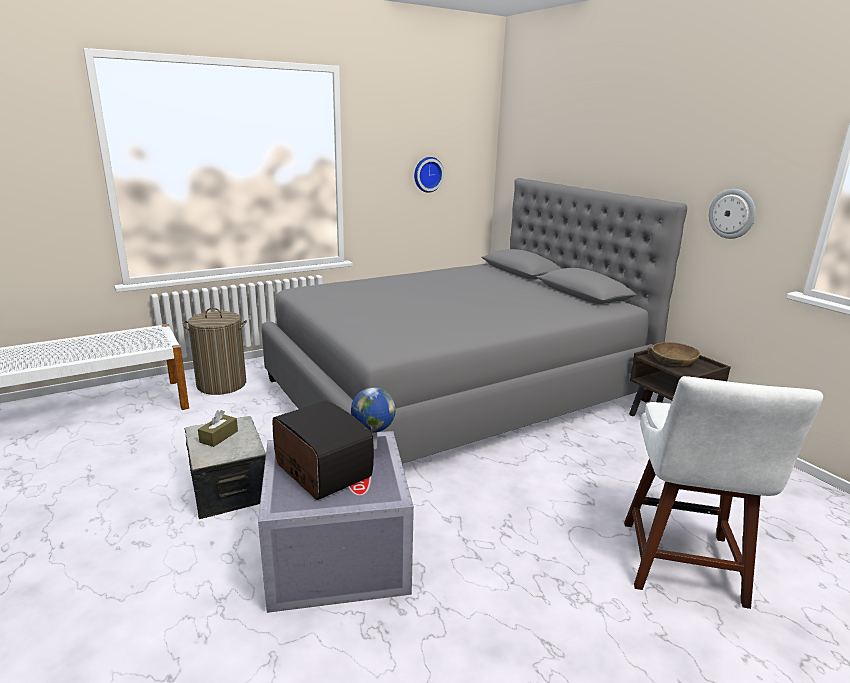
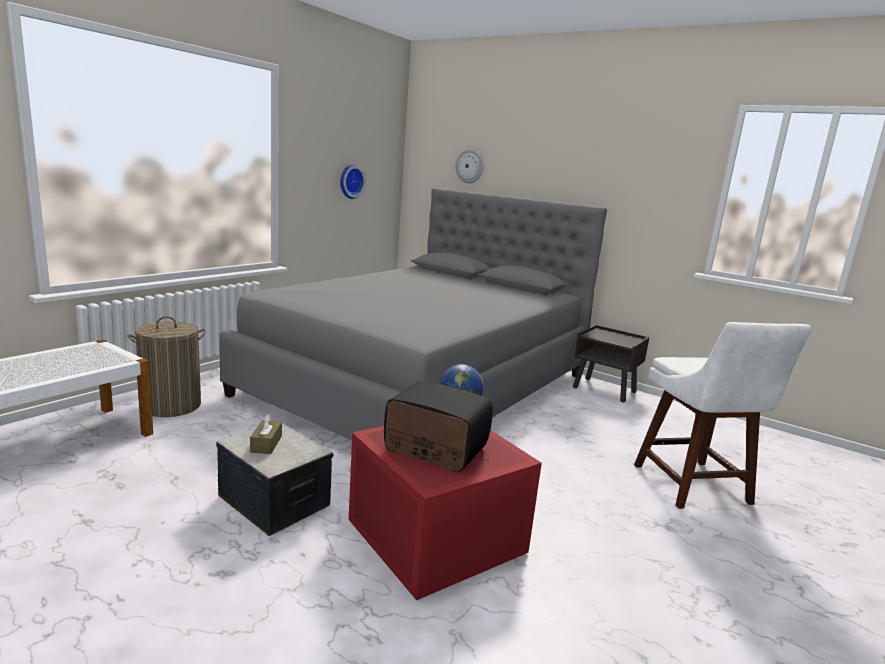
camera: 25 degrees left, 5 degrees down
grey storage box [258,431,414,613] -> red storage box [349,426,542,600]
brown bowl [648,342,700,366] -> none
wall clock [709,189,756,239] -> wall clock moved to [455,149,484,183]

